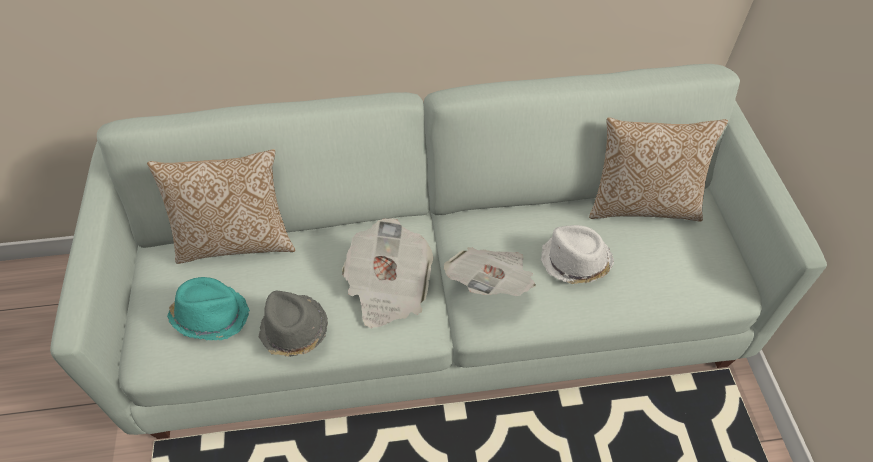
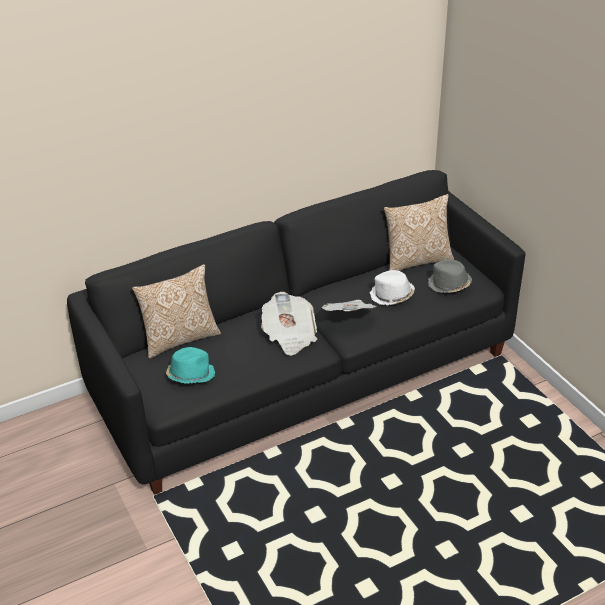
camera: 20 degrees left, 15 degrees down
white sofa [50,64,827,439] -> black sofa [67,170,525,495]
grey hat [258,291,328,357] -> grey hat moved to [428,260,472,293]

